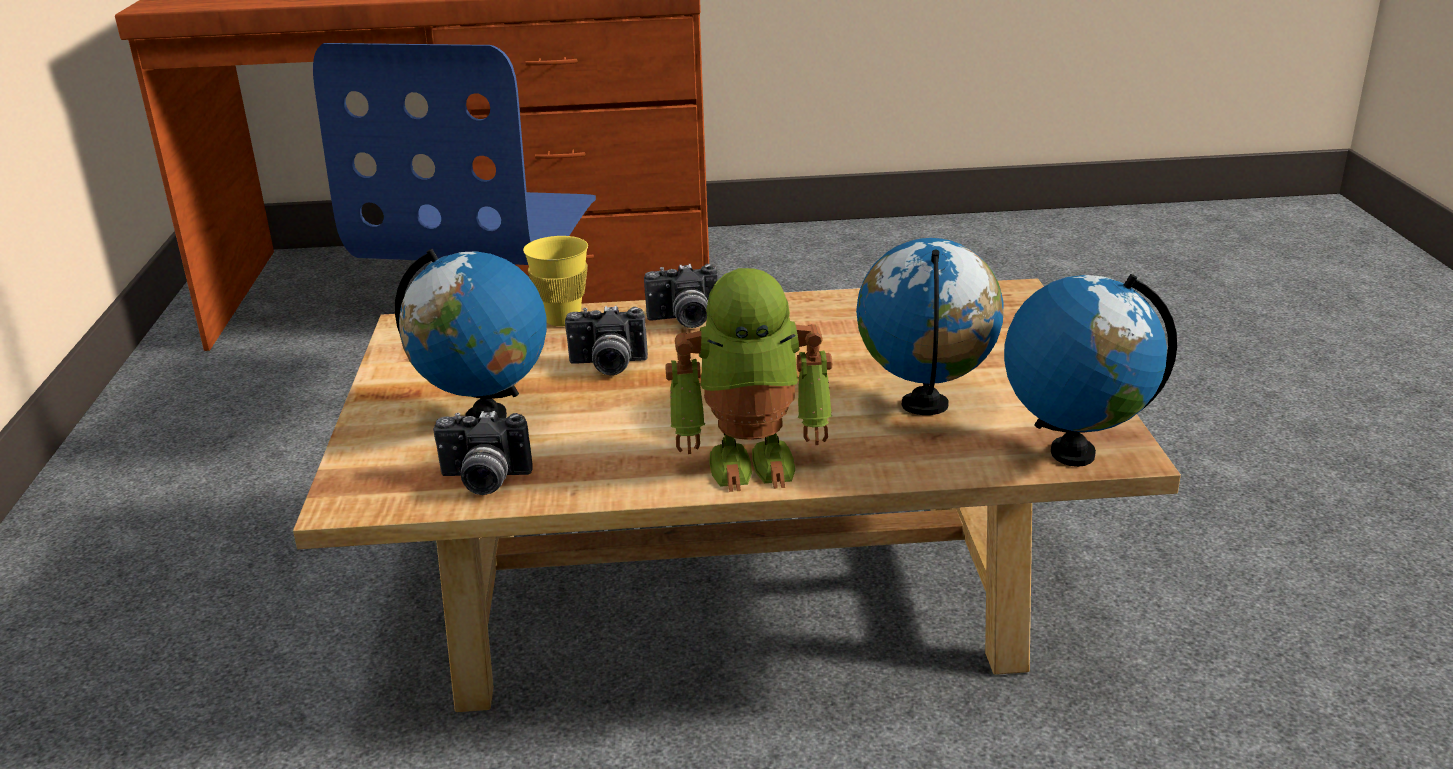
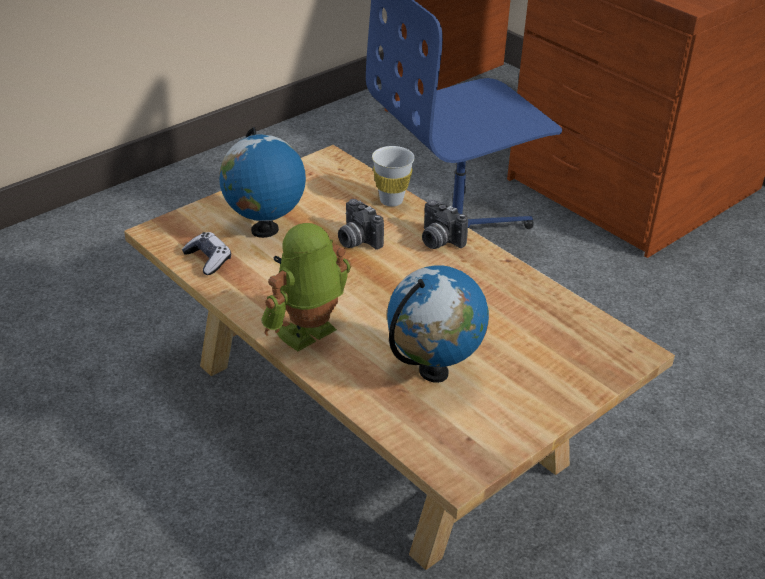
camera: 50 degrees right, 10 degrees up
camera [433,411,533,495] -> game controller [182,232,231,275]
yellow cup [523,236,588,326] -> white cup [372,146,415,207]
toy robot [665,268,832,492] -> toy robot turned 90 degrees clockwise [261,223,352,351]
globe [1004,274,1177,467] -> none

